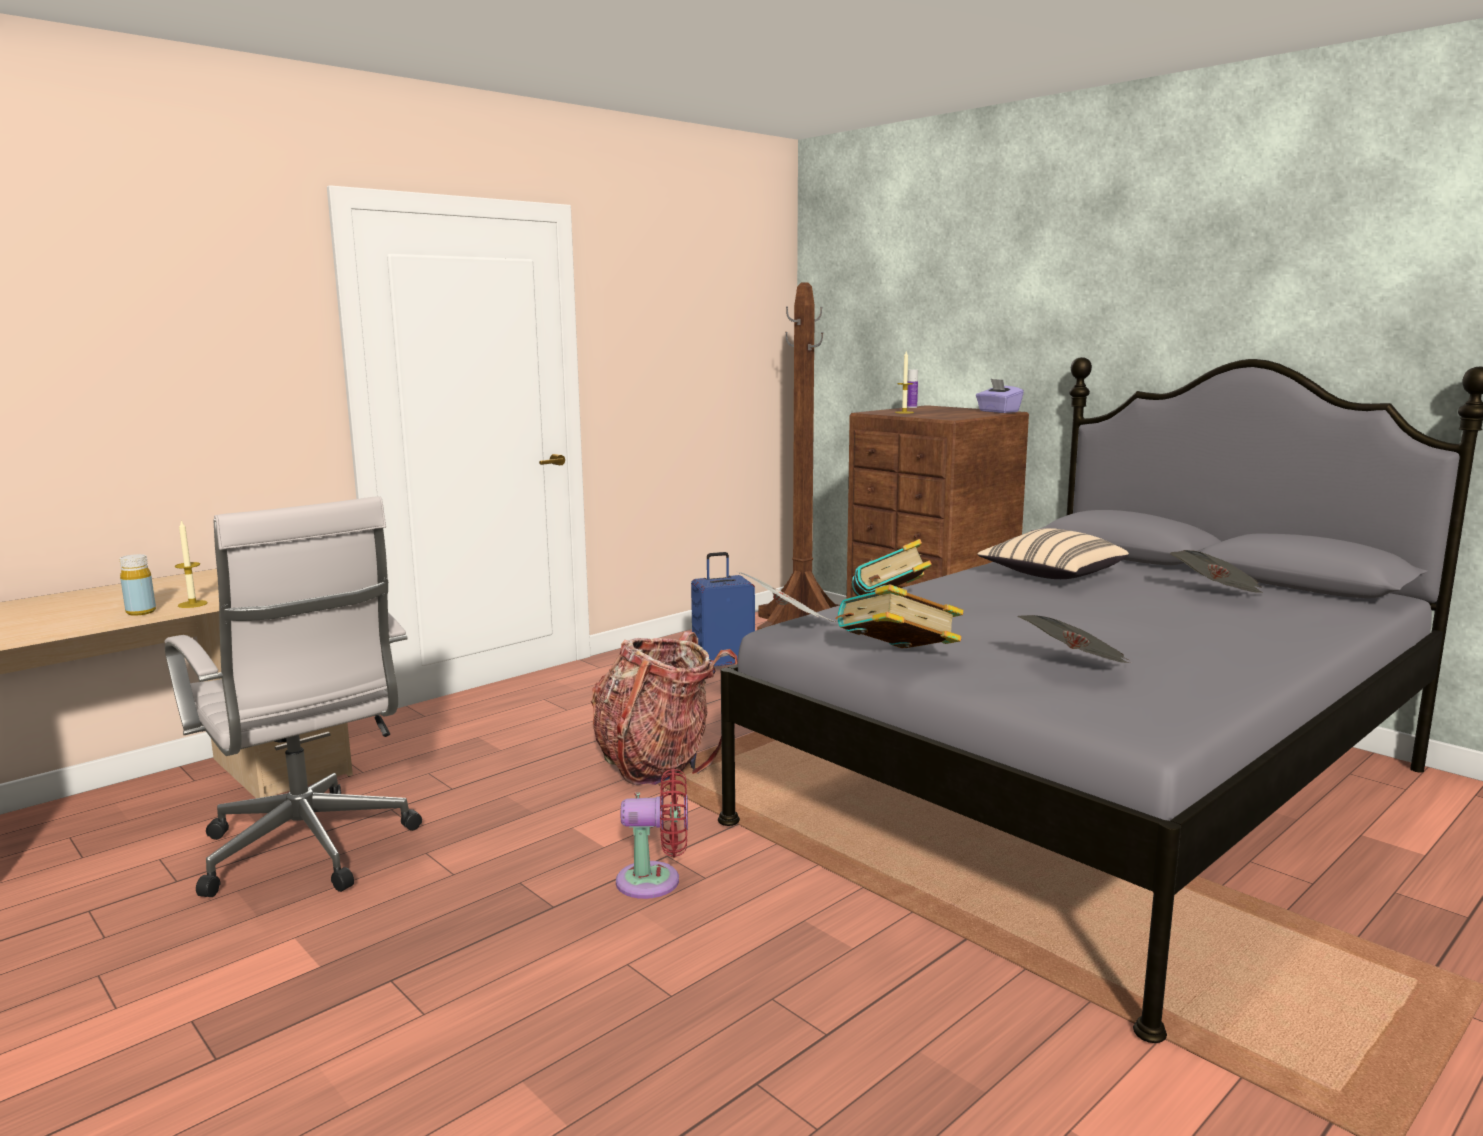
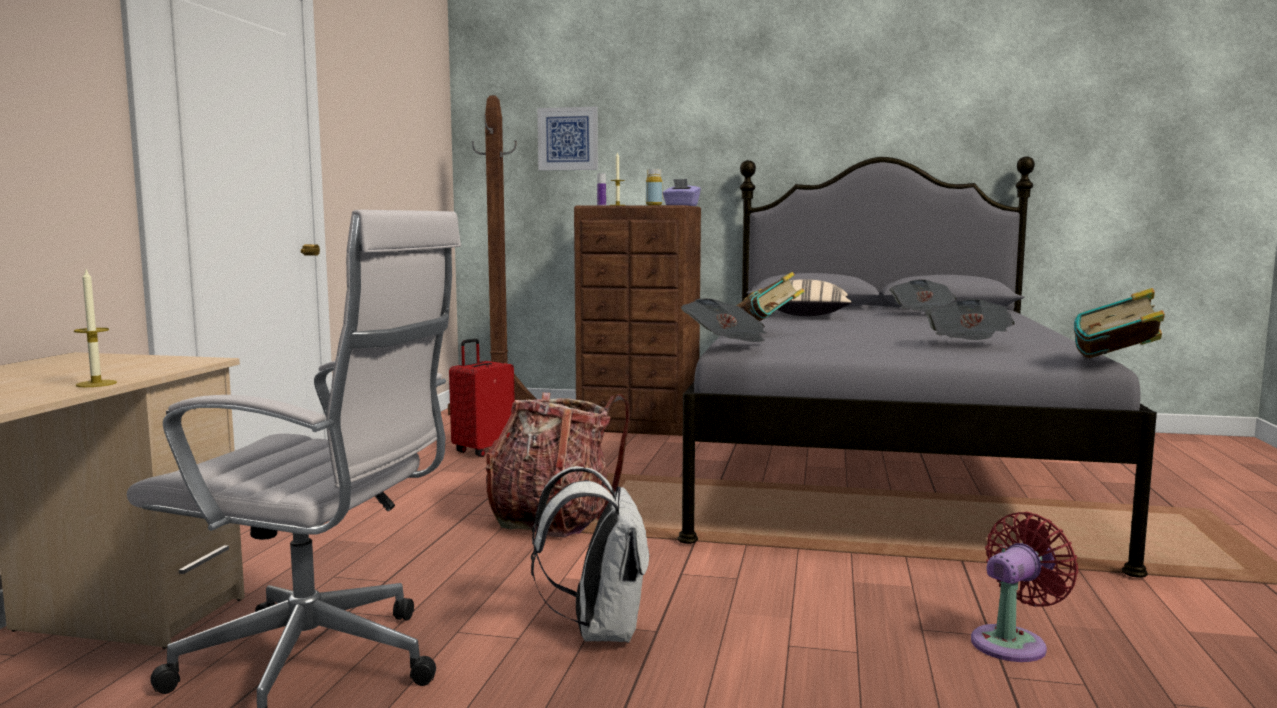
camera: 35 degrees left, 5 degrees down
yellow bottle [119,554,156,616] -> yellow bottle moved to [646,169,662,205]
red fan [616,768,688,899] -> red fan moved to [971,512,1078,662]
blue suitcase [691,552,755,674] -> red suitcase [449,338,515,457]
book [836,584,963,648] -> book moved to [1074,288,1165,358]
none -> white backpack [531,466,650,643]
none -> picture [537,107,598,171]

